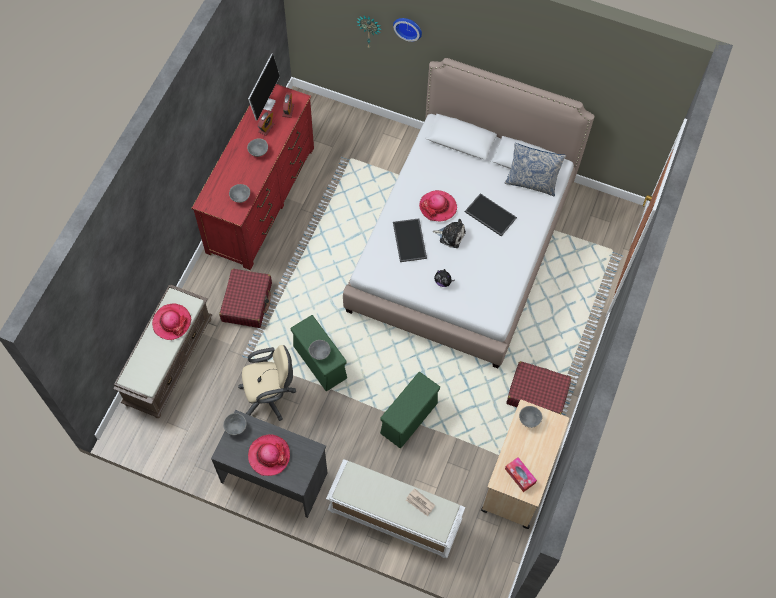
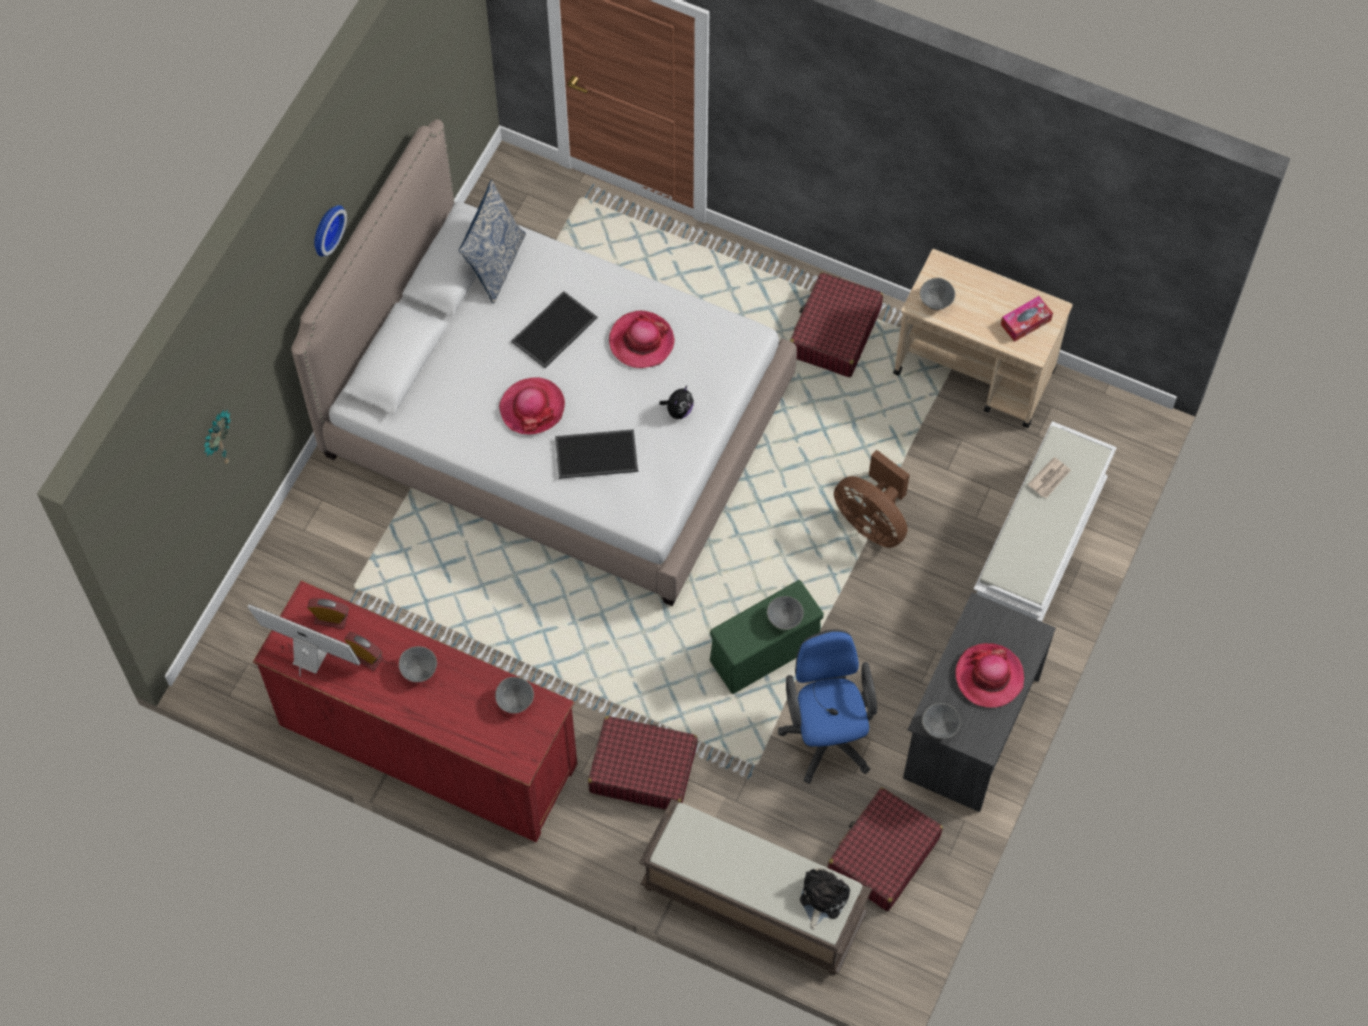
camera: 85 degrees left, 0 degrees up
hat [152,304,191,340] -> hat moved to [609,310,675,368]
beige office chair [238,345,296,421] -> blue office chair [778,629,877,784]
green storage box [380,372,440,448] -> brown fan [834,450,909,548]
wall clock [393,18,422,42] -> wall clock moved to [314,205,347,256]
plush toy [433,219,466,248] -> plush toy moved to [800,868,850,930]
none -> red suitcase [828,788,943,911]

